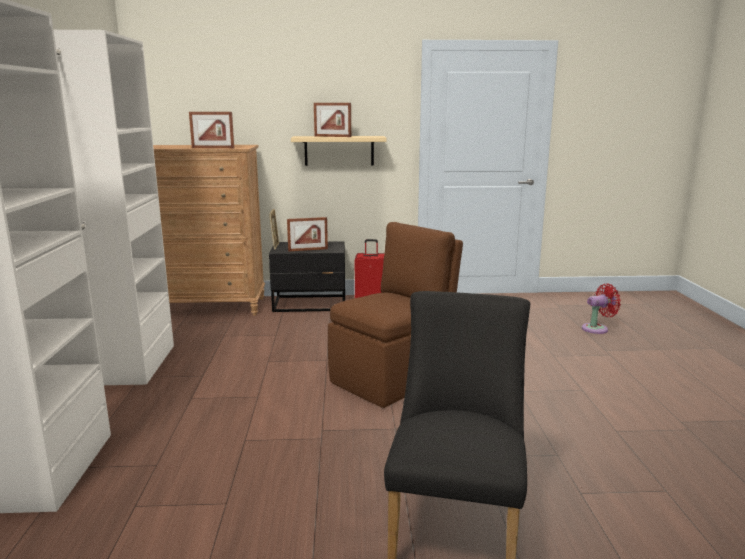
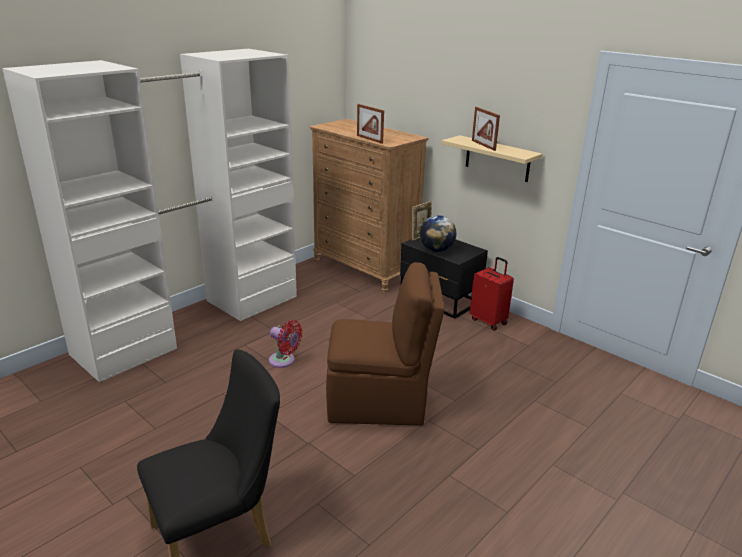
camera: 45 degrees right, 10 degrees up
picture frame [287,217,328,252] -> globe [420,215,457,252]
red fan [582,284,621,334] -> red fan moved to [269,320,303,368]

